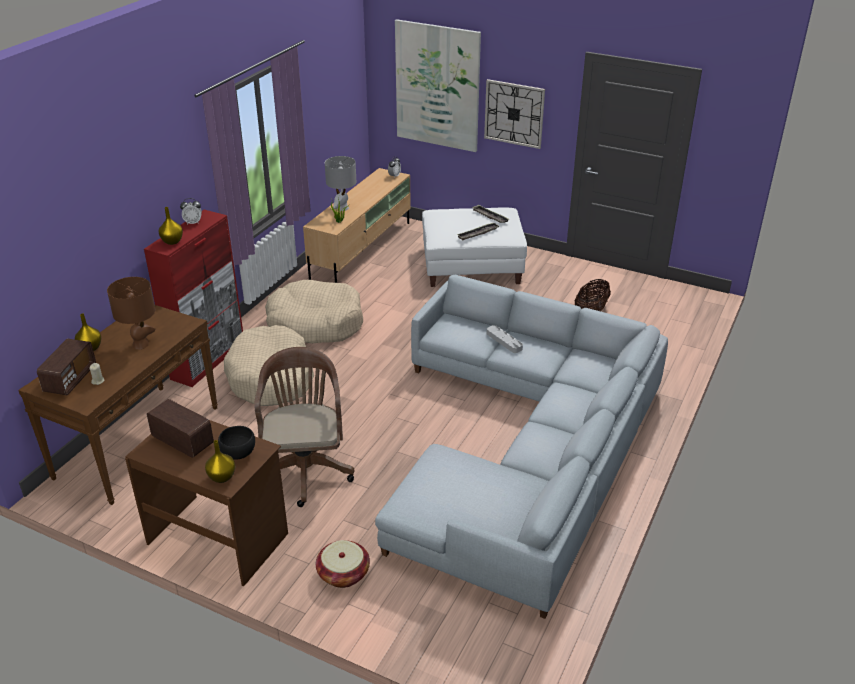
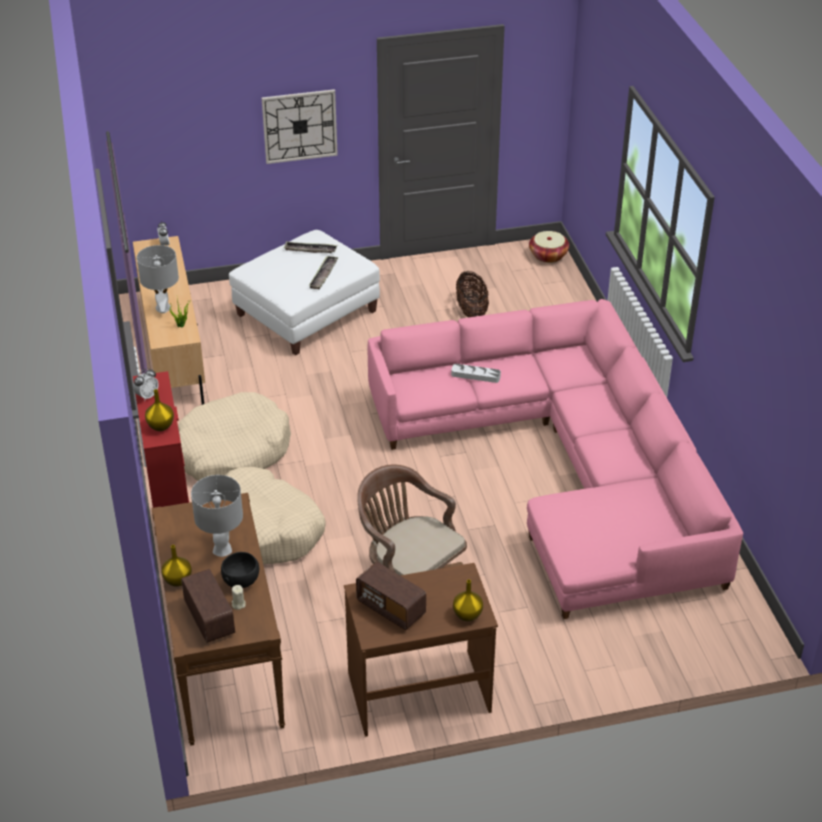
camera: 40 degrees left, 5 degrees up
brown table lamp [107,277,155,349] -> grey table lamp [191,475,243,557]
radio [147,399,214,458] -> radio turned 135 degrees counterclockwise [356,562,426,630]
black bowl [218,426,255,460] -> black bowl moved to [221,552,259,588]
basket [316,540,370,588] -> basket moved to [529,231,569,263]
grey sofa [375,275,668,619] -> pink sofa [367,299,743,619]
picture [395,19,481,152] -> none

